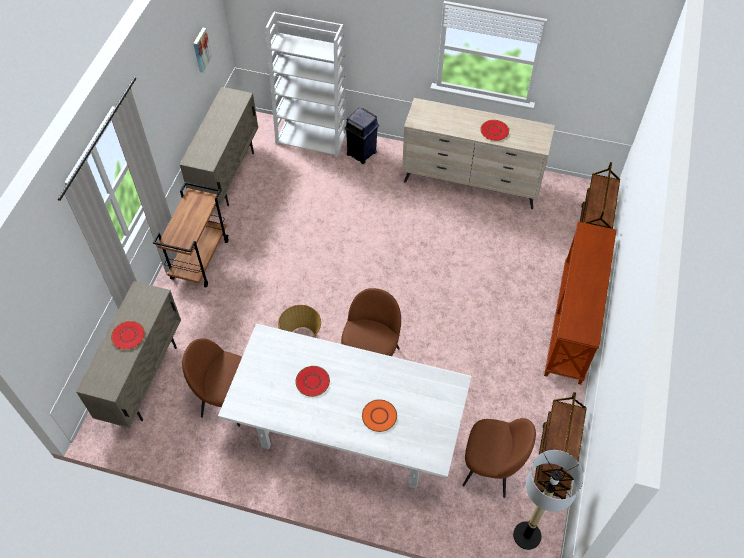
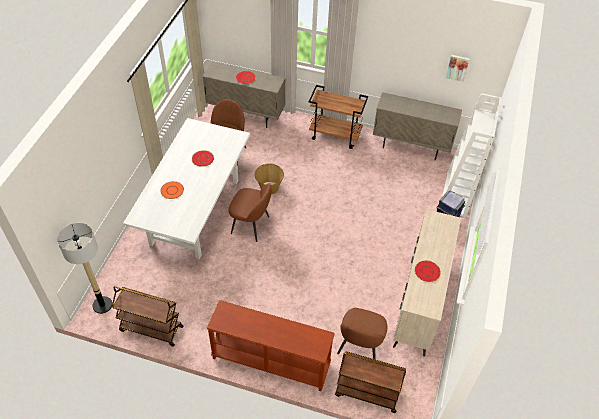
camera: 90 degrees right, 5 degrees down
brown chair [463,418,536,498] -> brown chair moved to [337,308,387,360]

